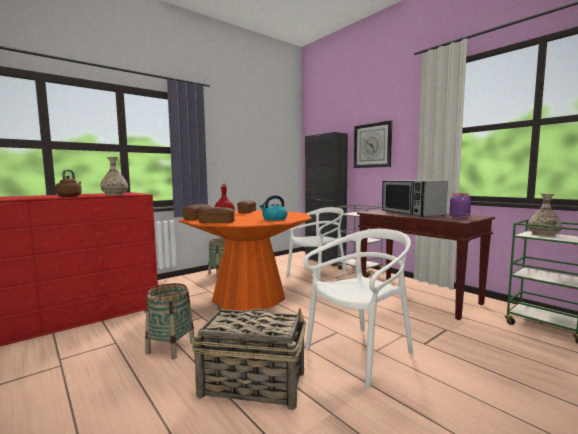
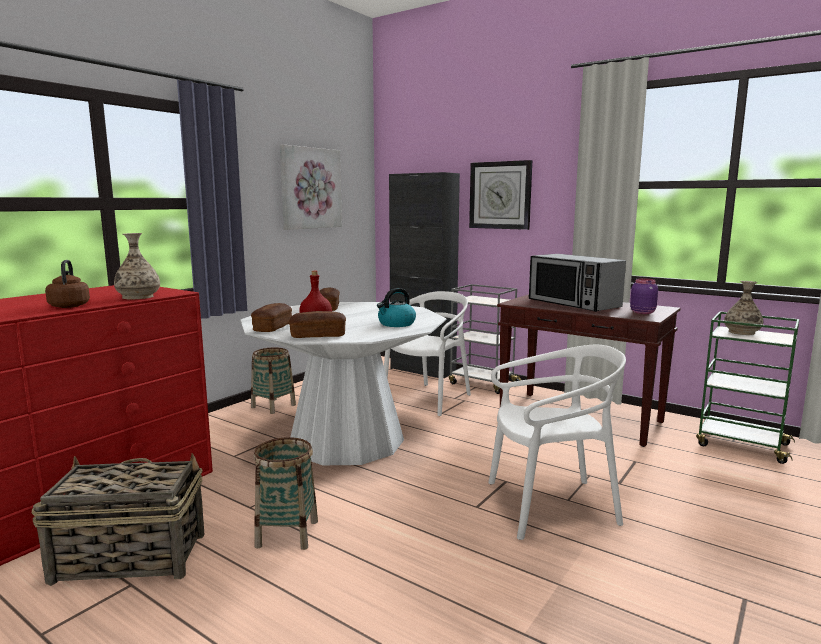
camera: 15 degrees left, 5 degrees up
orange dining table [179,210,312,311] -> white dining table [241,302,446,465]
basket [192,303,306,410] -> basket moved to [31,453,204,586]
white chair [303,229,413,388] -> white chair turned 45 degrees clockwise [488,345,626,540]
none -> picture [280,144,342,230]

